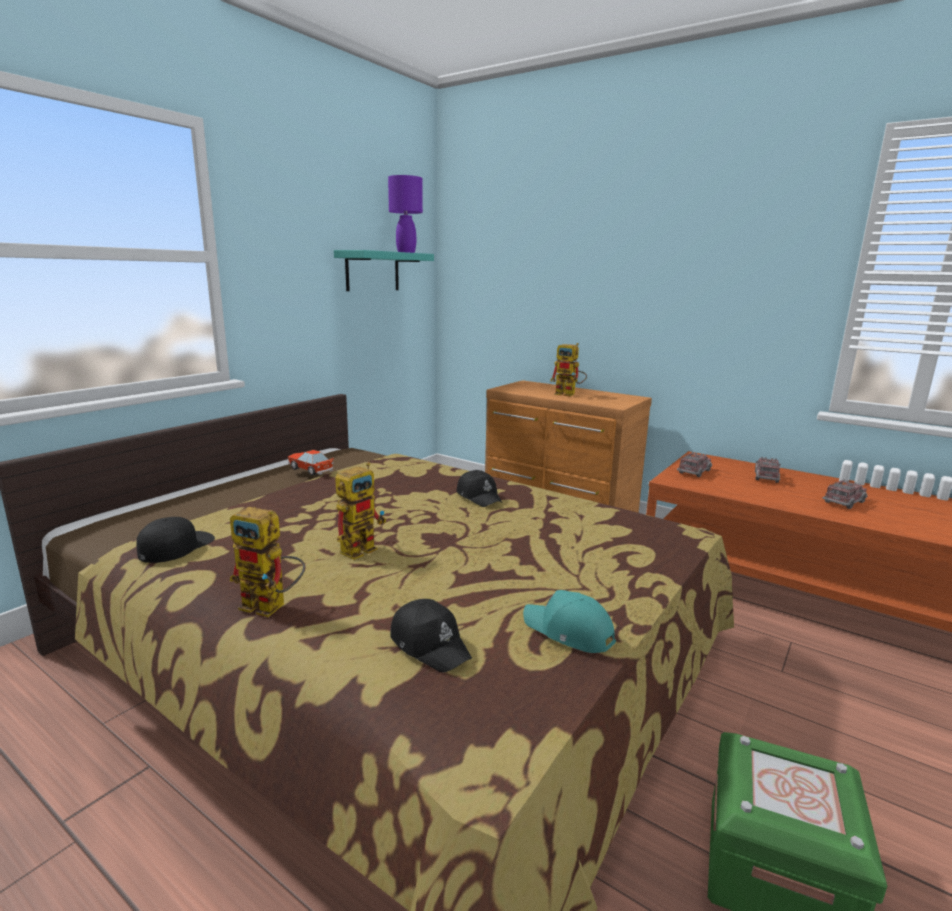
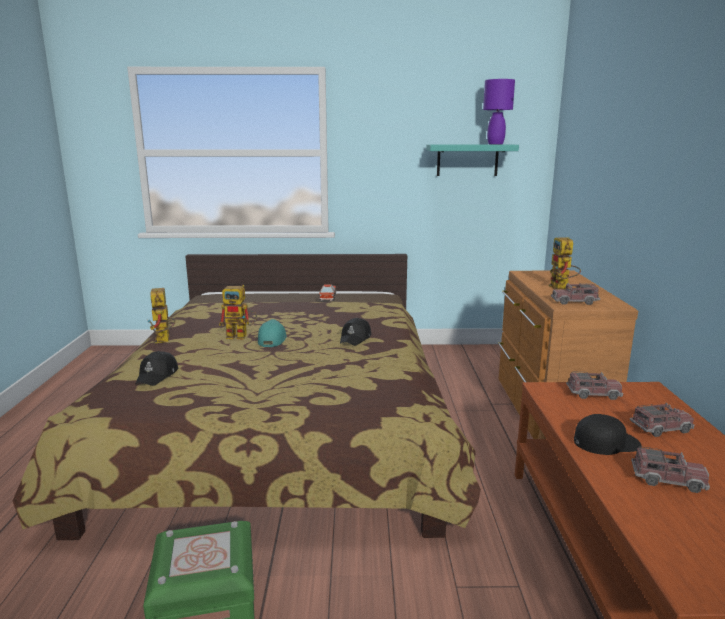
camera: 55 degrees right, 0 degrees up
black cap [136,517,215,563] -> black cap moved to [574,414,642,455]
turquoise cap [523,590,616,653] -> turquoise cap moved to [258,319,287,347]
none -> toy truck [551,283,600,305]

